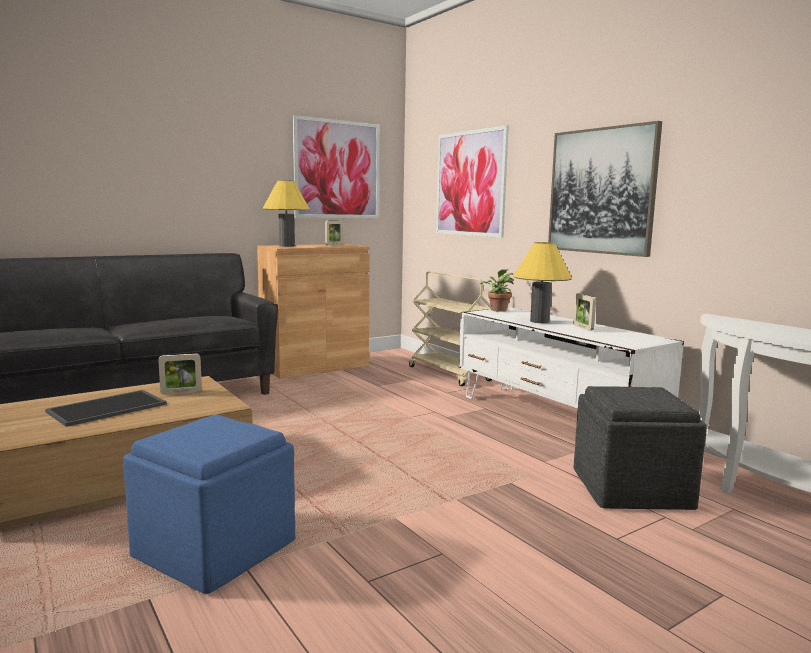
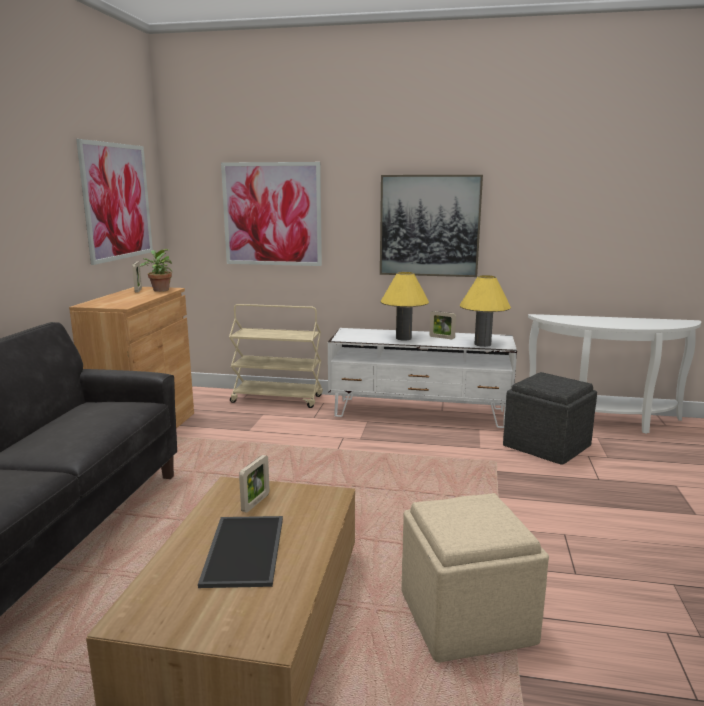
camera: 45 degrees left, 5 degrees up
blue ottoman [123,414,295,594] -> beige ottoman [402,493,549,663]
yellow table lamp [262,180,310,247] -> yellow table lamp moved to [460,275,511,347]
potted plant [480,269,514,312] -> potted plant moved to [139,249,173,292]

